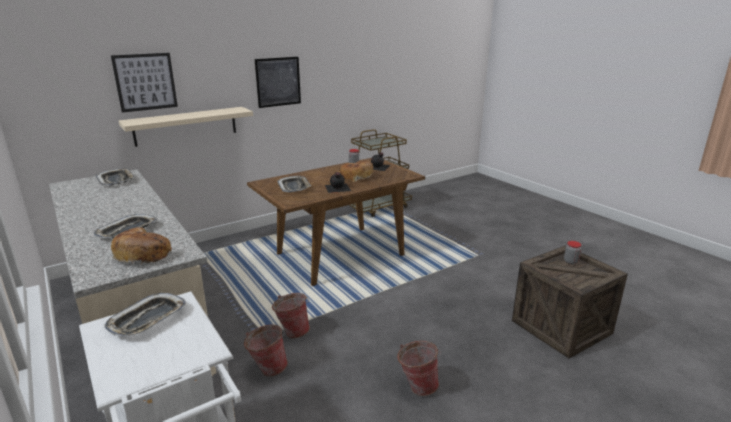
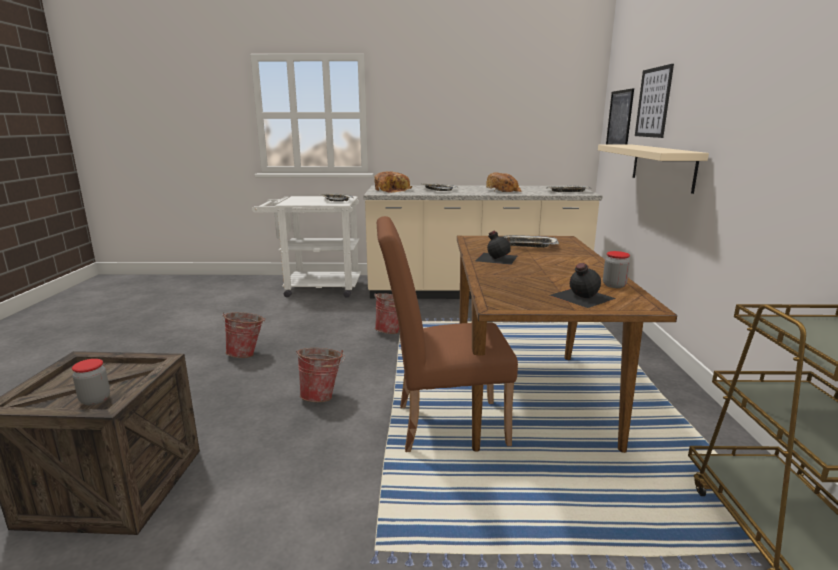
camera: 125 degrees right, 5 degrees down
bucket [244,325,288,377] -> bucket moved to [296,348,345,402]
picture [255,57,301,108] -> picture moved to [606,88,634,145]
bread [337,161,373,182] -> bread moved to [486,172,521,192]
none -> brown chair [377,216,518,452]

